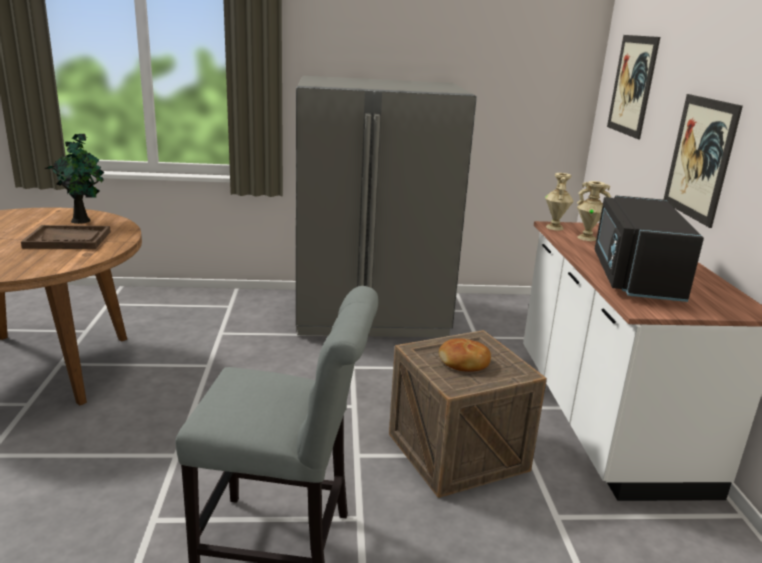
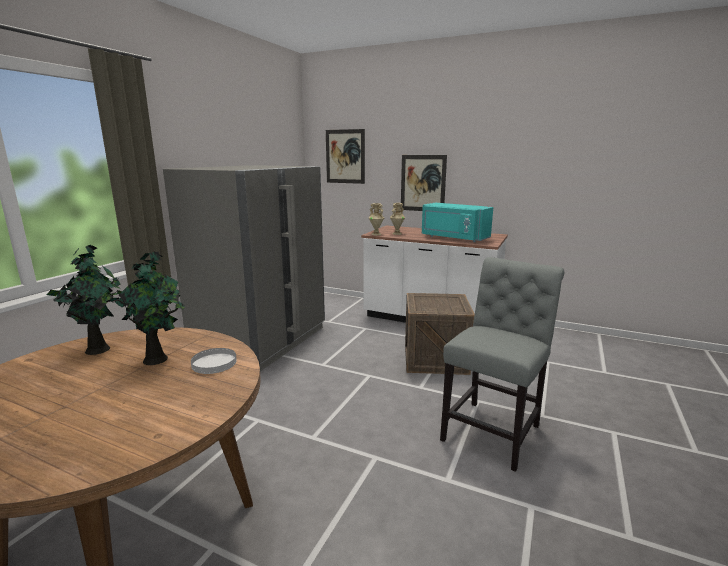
camera: 60 degrees left, 5 degrees down
brown tray [21,225,111,249] -> potted plant [106,252,185,365]
bread [439,338,491,372] -> none
black microwave [595,196,704,302] -> turquoise microwave [422,203,493,242]
none -> white plate [191,348,237,374]

